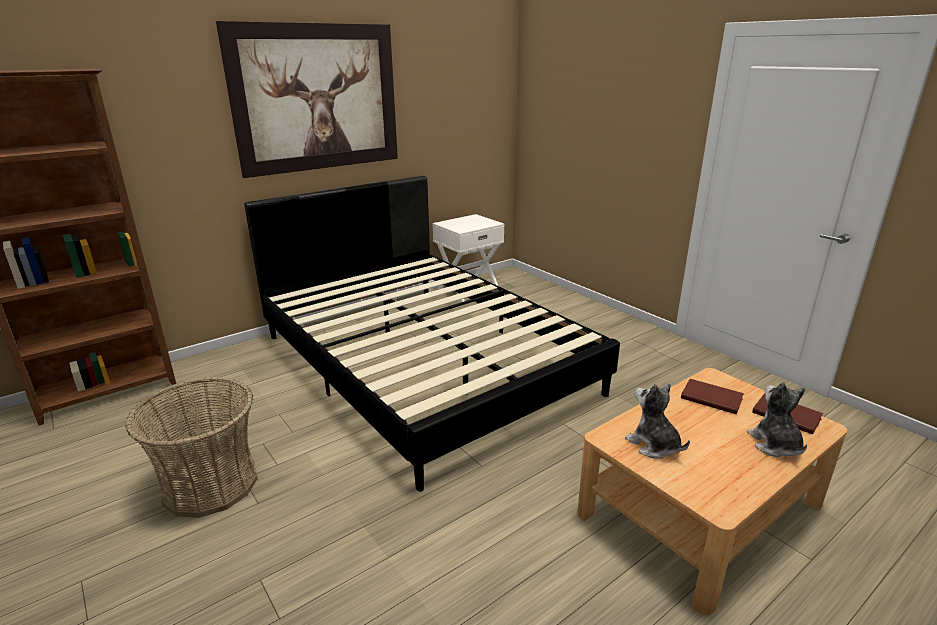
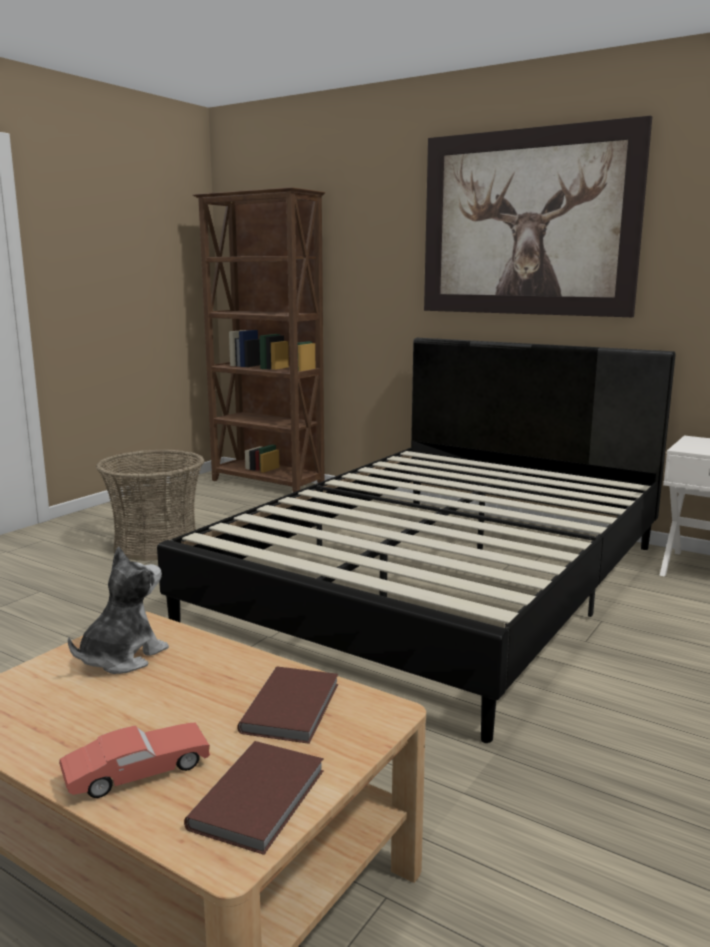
camera: 70 degrees right, 10 degrees down
plush toy [747,382,807,457] -> red toy car [59,723,210,798]

